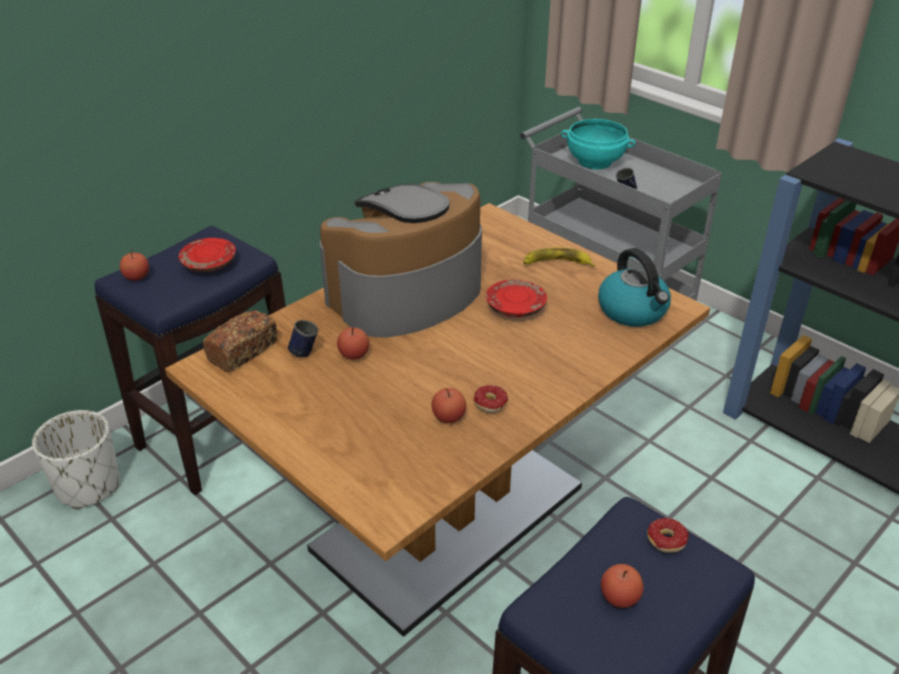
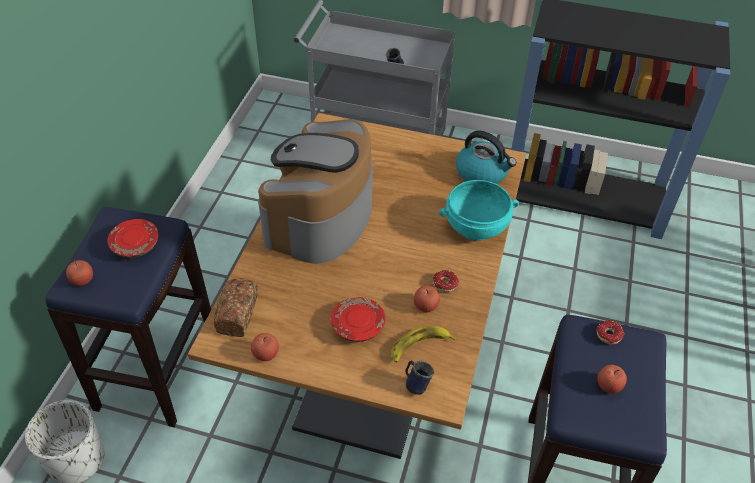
camera: 30 degrees left, 10 degrees up
blue mug [288,320,319,357] -> blue mug moved to [405,361,434,395]
apple [337,327,369,360] -> apple moved to [251,333,279,361]
red plate [486,279,547,317] -> red plate moved to [330,297,385,342]
banana [524,247,595,267] -> banana moved to [391,326,456,363]
turquoise bowl [561,119,636,169] -> turquoise bowl moved to [439,180,519,241]

